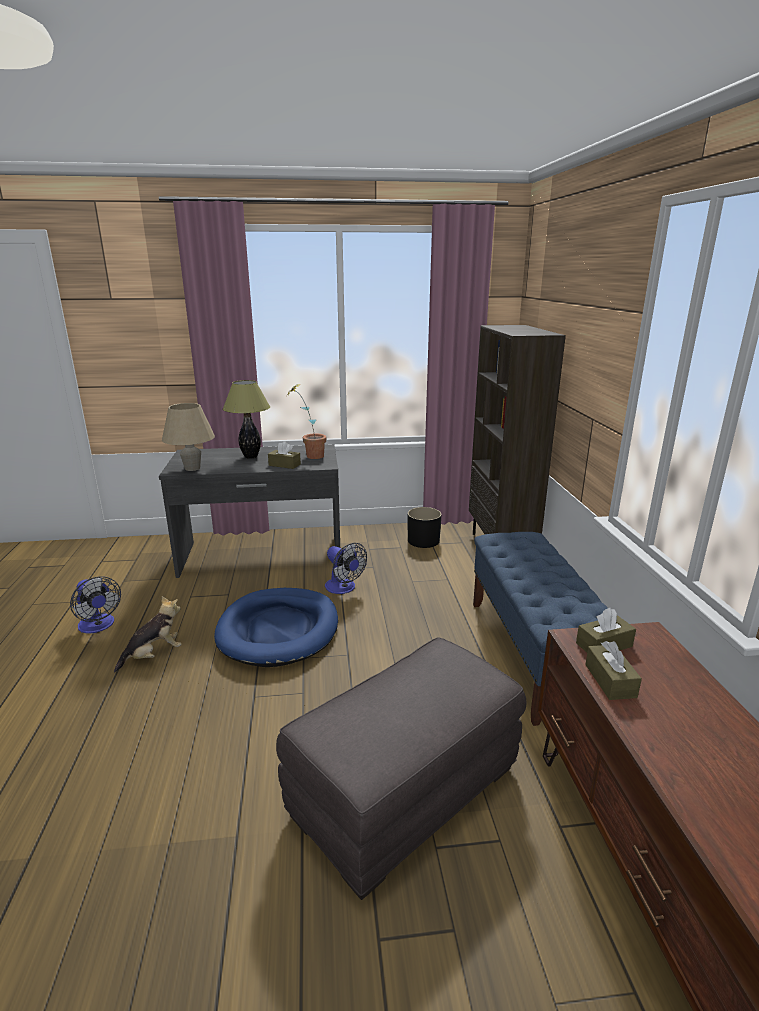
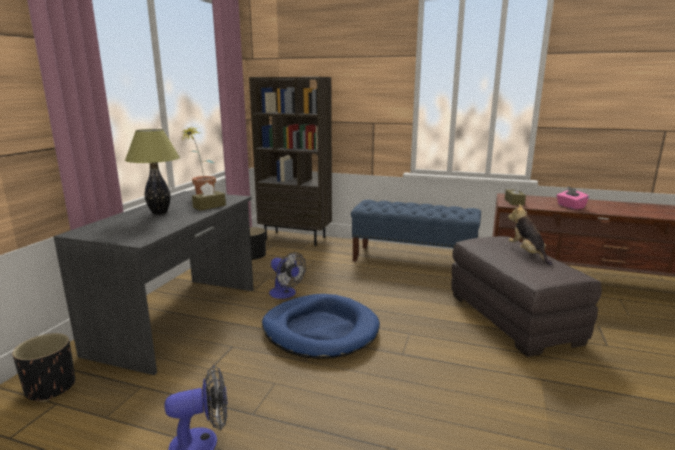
camera: 65 degrees left, 5 degrees down
plush toy [114,596,181,672] -> plush toy moved to [508,204,552,266]
beige table lamp [162,403,215,471] -> none
fan [325,543,367,594] -> fan turned 60 degrees clockwise [269,252,306,299]
brown tissue box [585,641,642,700] -> none
none -> black planter [12,333,75,402]
none -> pink tissue box [556,186,589,210]

